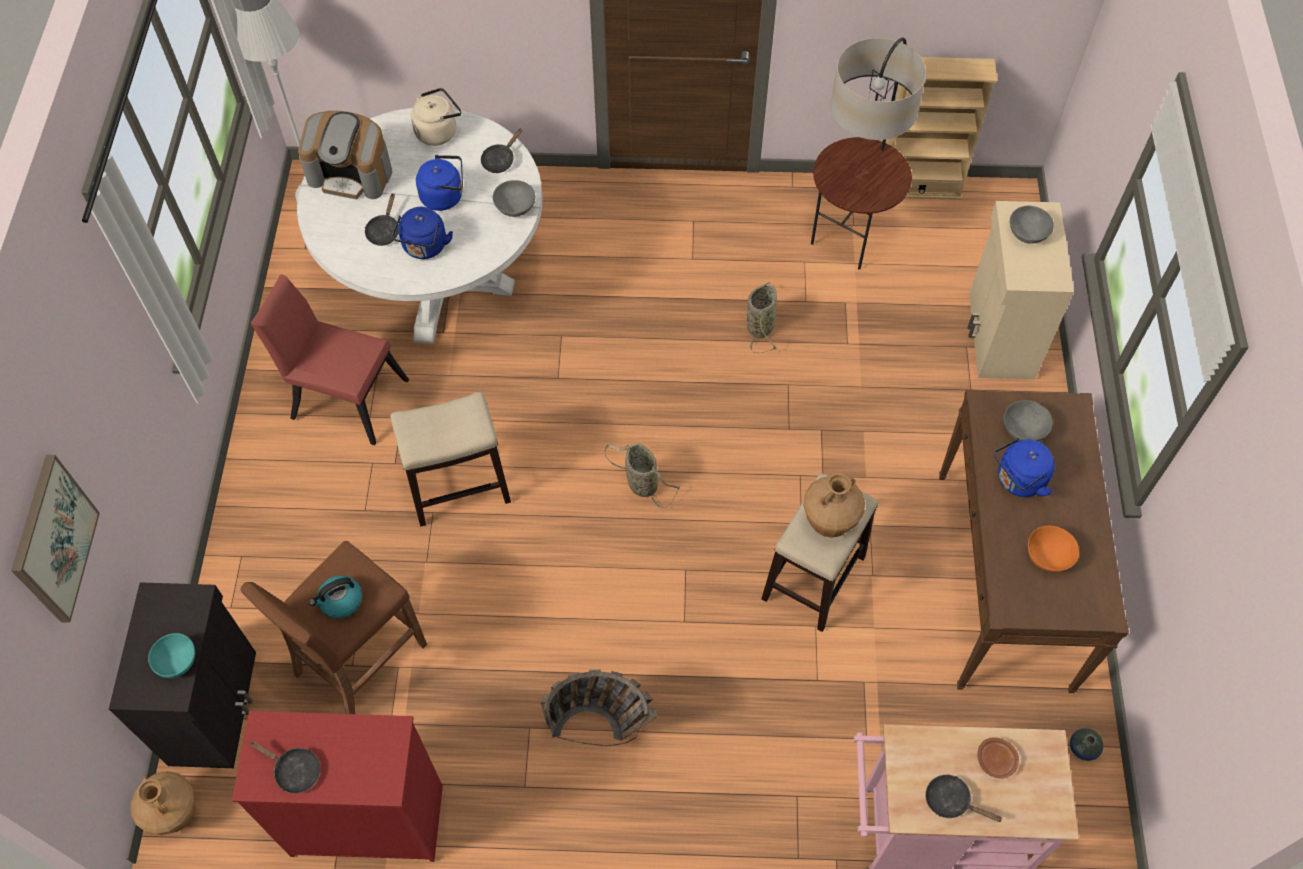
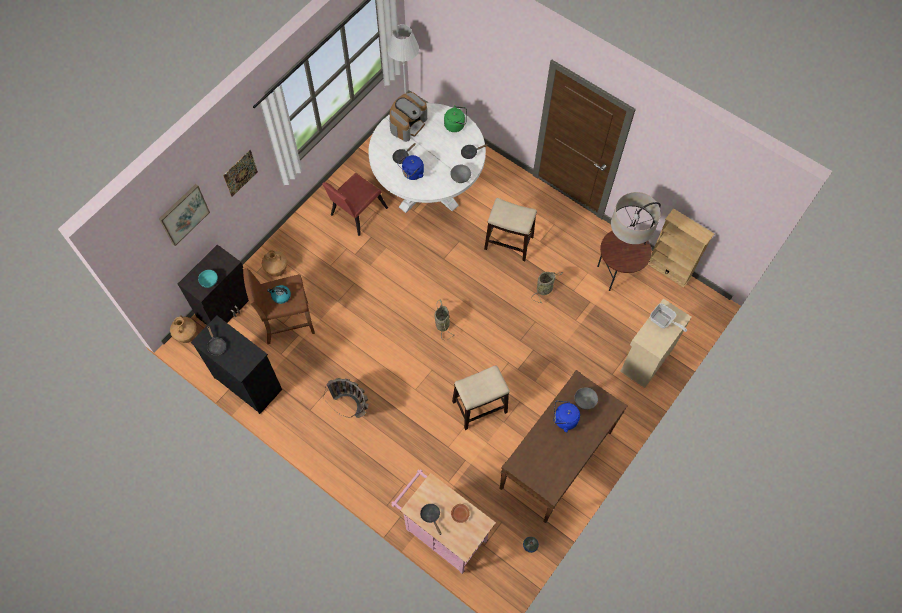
camera: 35 degrees right, 5 degrees up
red dresser [232,711,443,862] -> black dresser [191,316,282,414]
red chair [250,274,409,445] -> red chair turned 105 degrees counterclockwise [322,172,388,236]
coffee machine [298,111,392,200] -> coffee machine turned 105 degrees counterclockwise [389,92,427,142]
stool [390,392,511,526] -> stool moved to [484,198,537,261]
beige kettle [411,88,462,146] -> green kettle [444,105,467,132]
blue kettle [416,155,463,211] -> none
brown vase [803,473,865,538] -> brown vase moved to [262,250,287,277]
grey bowl [1010,206,1054,244] -> frying pan [650,304,687,332]
orange bowl [1028,526,1079,572] -> none
none -> picture [223,150,258,197]

